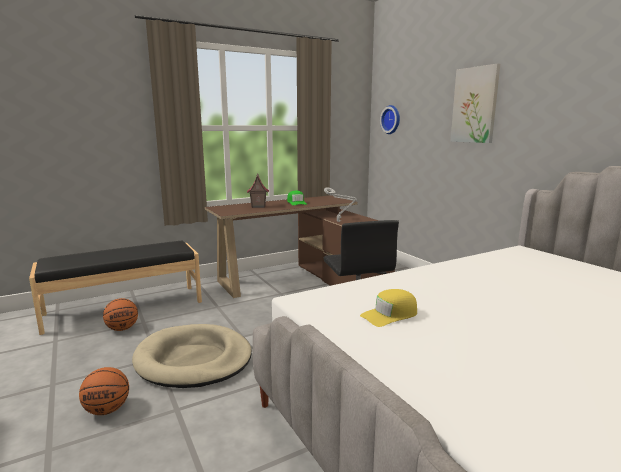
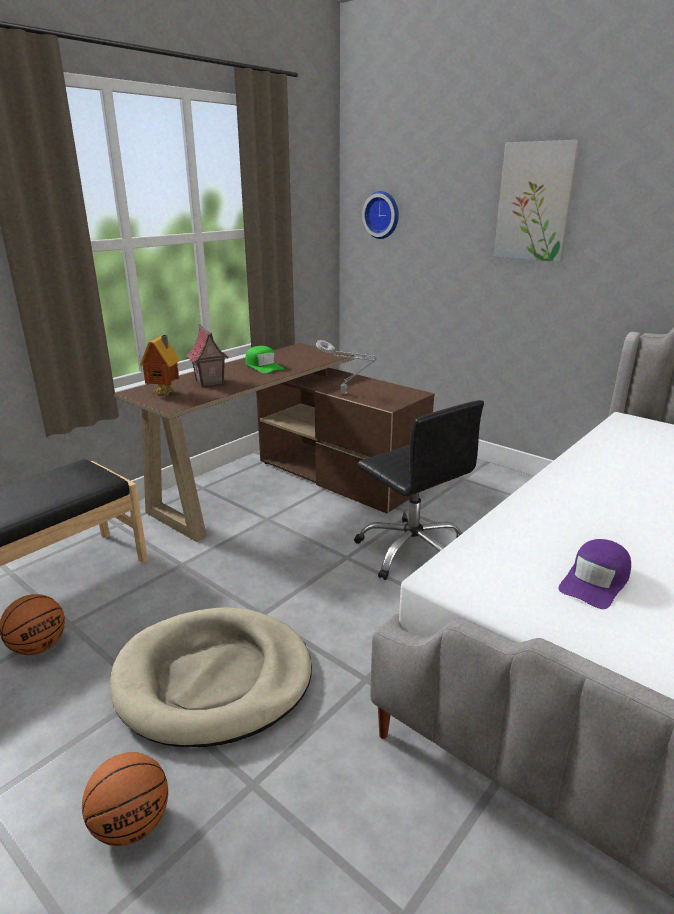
camera: 20 degrees left, 10 degrees up
yellow cap [360,289,417,327] -> purple cap [559,539,631,609]
none -> toy house [140,335,179,395]

